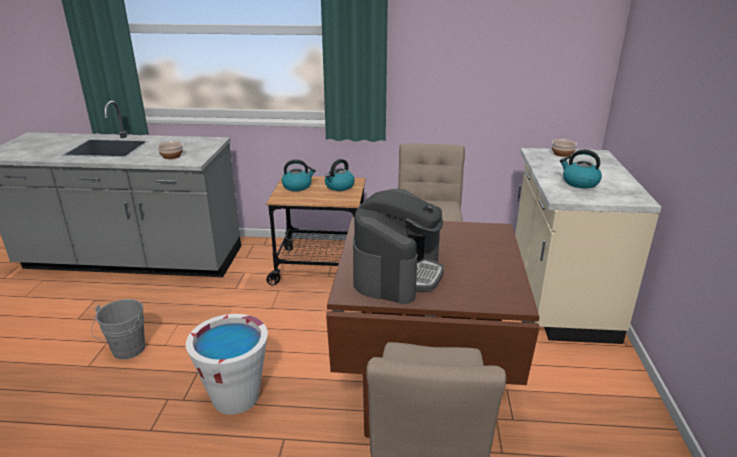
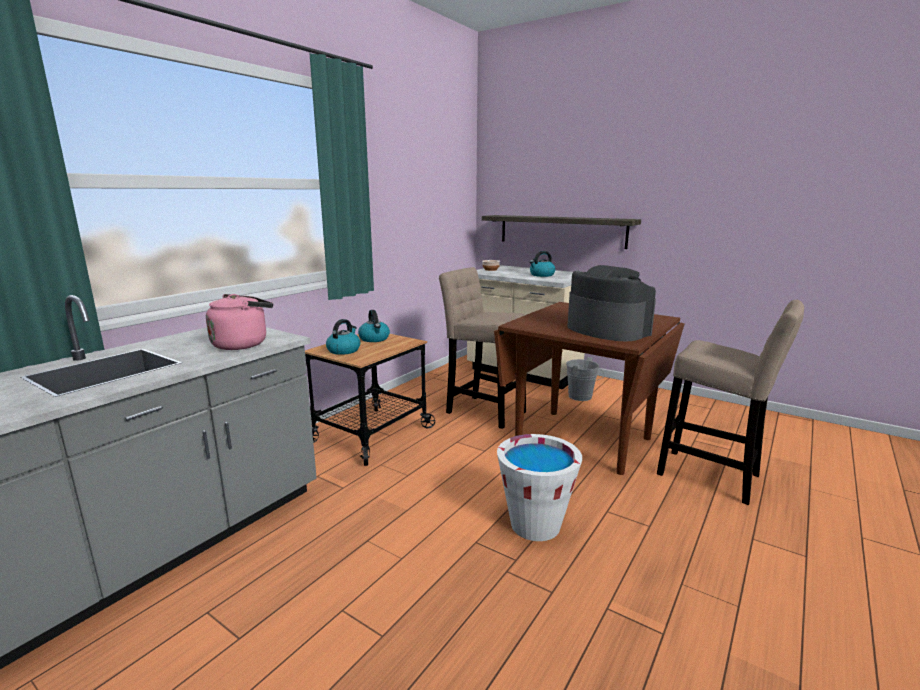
camera: 60 degrees left, 10 degrees down
grey bucket [91,299,145,360] -> grey bucket moved to [566,357,604,401]
bowl [157,141,183,159] -> pink kettle [206,294,273,350]
none -> shelf [482,215,641,249]

